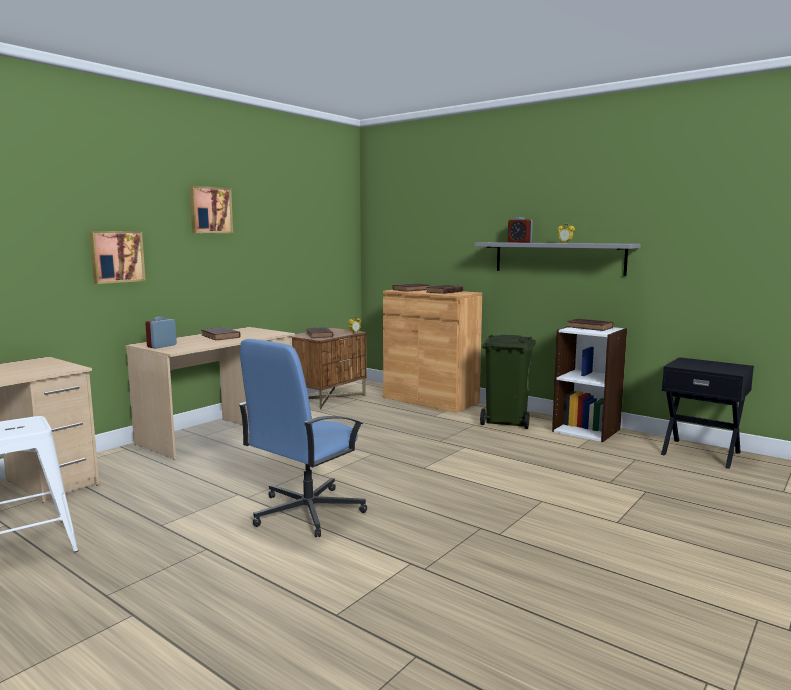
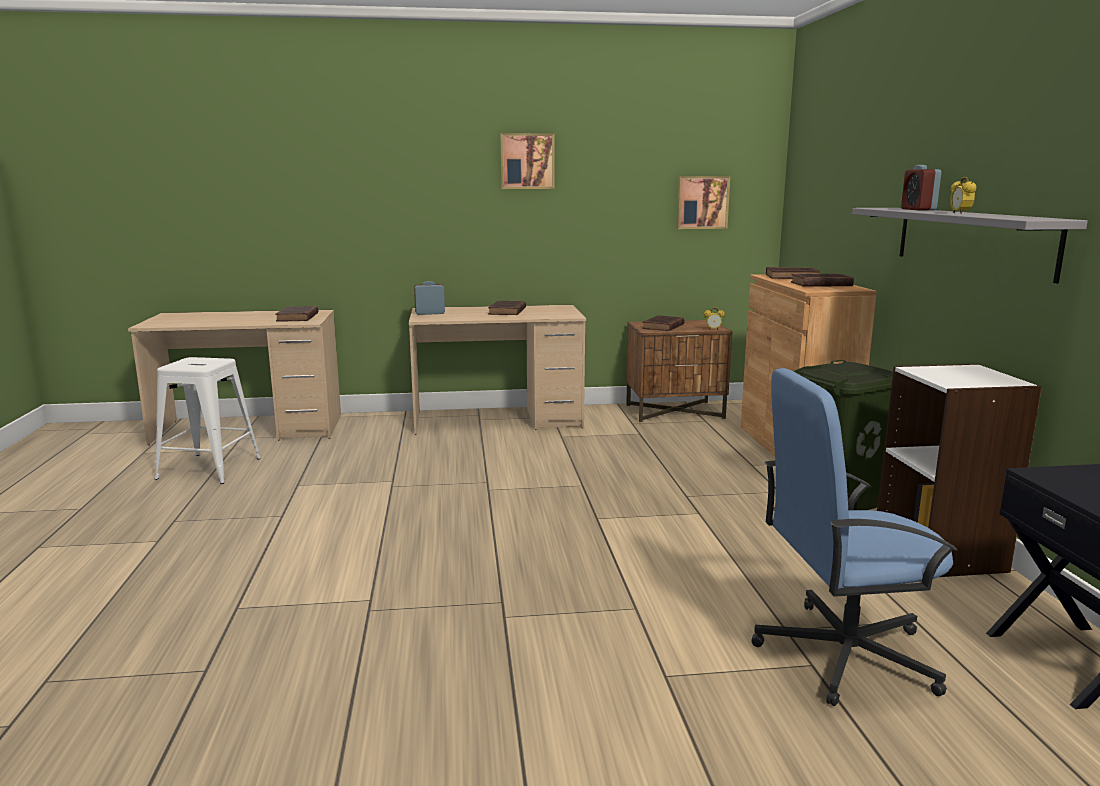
camera: 45 degrees right, 5 degrees up
picture [90,231,146,284] -> picture moved to [676,176,730,229]
blue office chair [238,339,367,537] -> blue office chair moved to [751,368,958,706]
brown book [567,319,613,331] -> brown book moved to [275,306,318,322]

